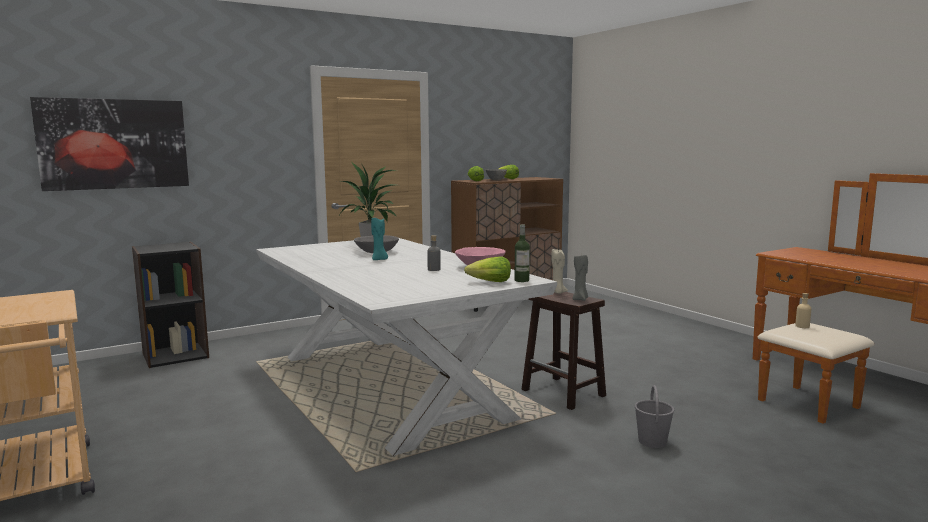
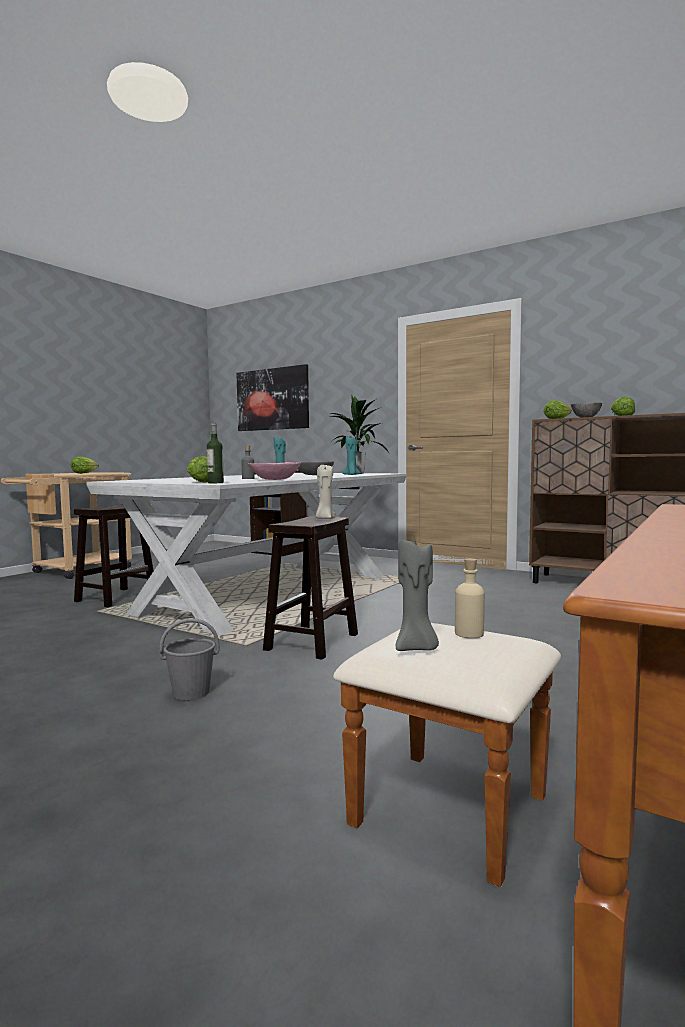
camera: 65 degrees right, 5 degrees down
grey candle [572,255,588,301] -> grey candle moved to [396,537,439,651]
none -> lettuce [71,456,99,474]
none -> brown stool [74,504,153,607]
none -> turquoise candle [342,435,361,475]

